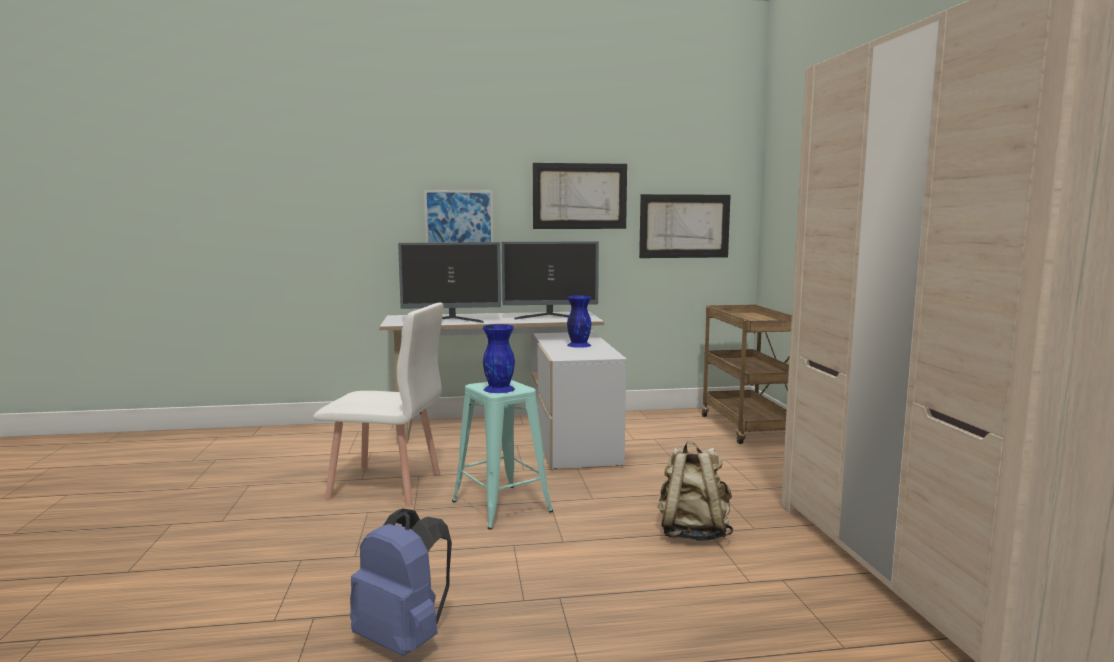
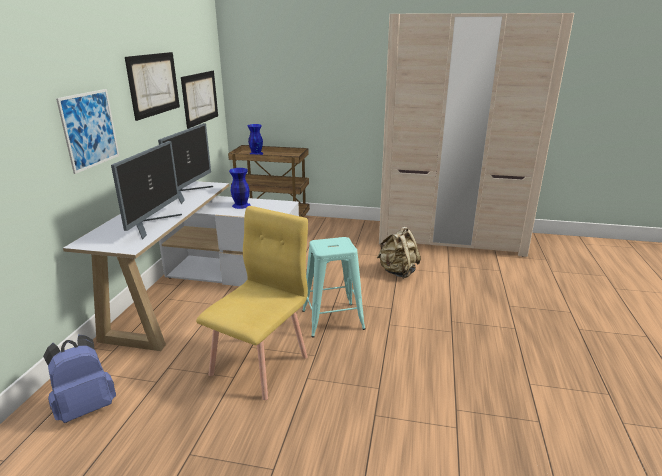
camera: 70 degrees left, 15 degrees up
white chair [313,303,443,506] -> yellow chair [196,206,308,400]
blue backpack [350,508,452,656] -> blue backpack moved to [43,335,116,423]
blue vase [483,324,515,393] -> blue vase moved to [248,124,263,155]

